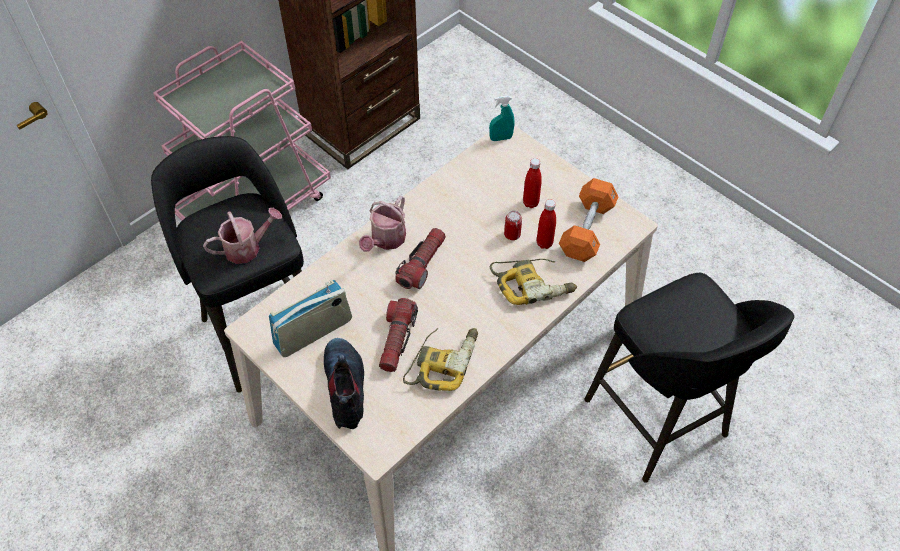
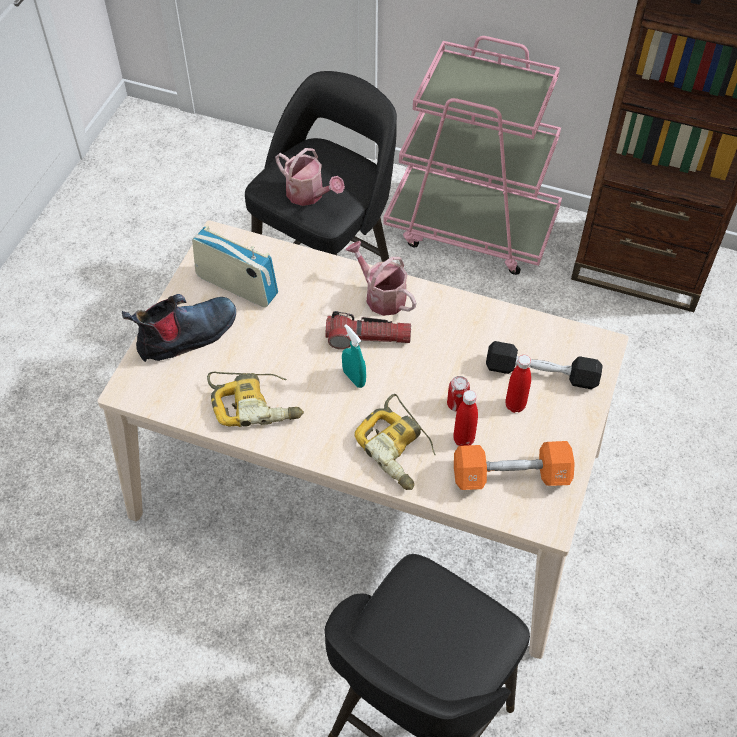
camera: 65 degrees right, 0 degrees up
watering can [359,196,406,252] -> watering can turned 45 degrees clockwise [345,241,416,316]
flashlight [379,298,418,372] -> none
turquoise spray bottle [489,96,514,141] -> turquoise spray bottle moved to [342,324,366,388]
none -> black dumbbell [486,341,603,389]

